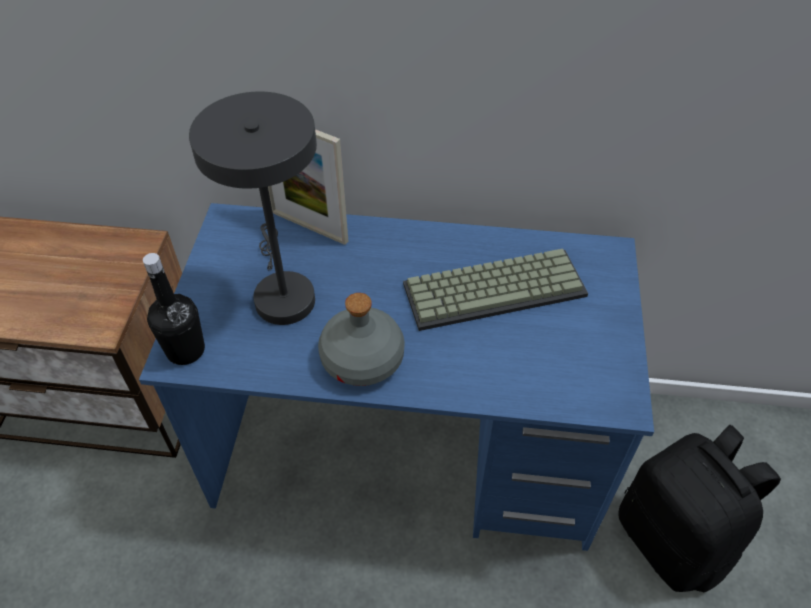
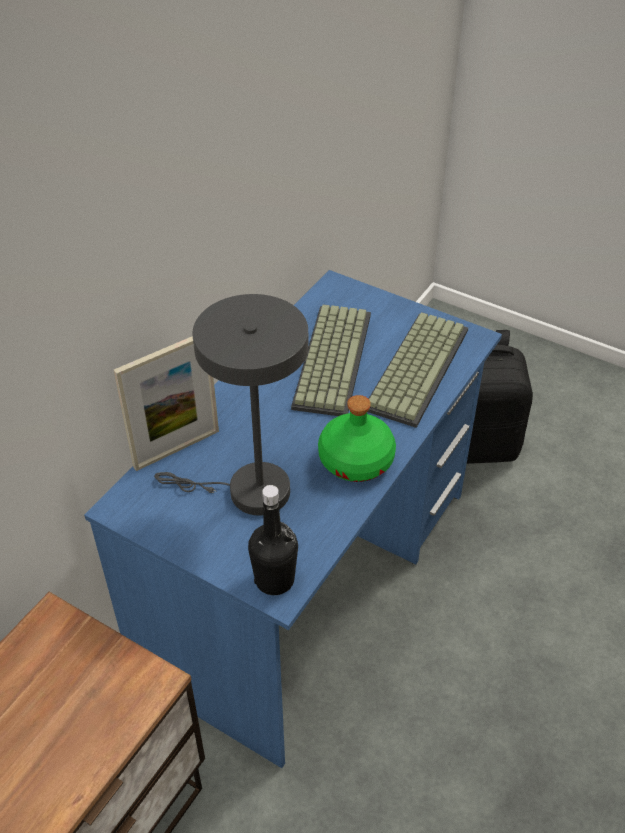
camera: 65 degrees left, 5 degrees down
grey bottle [318,293,405,386] -> green bottle [318,395,396,482]
none -> keyboard [368,312,468,428]

